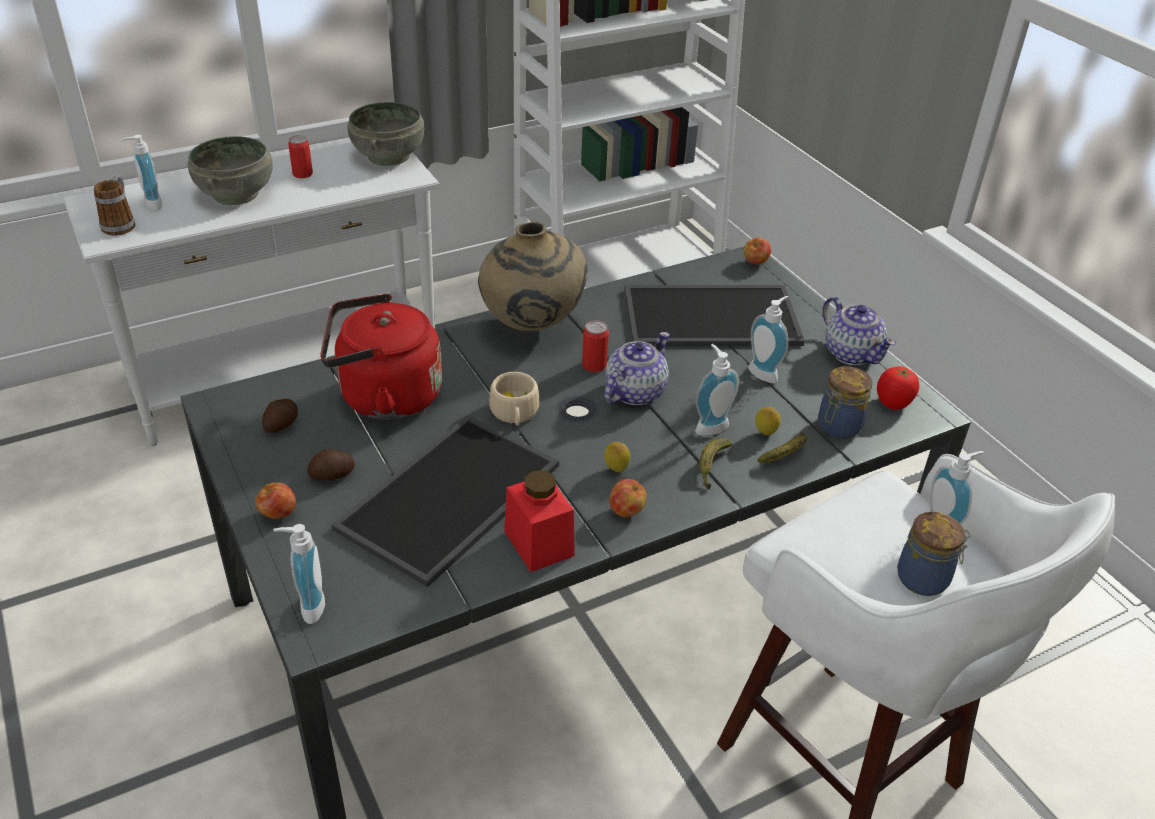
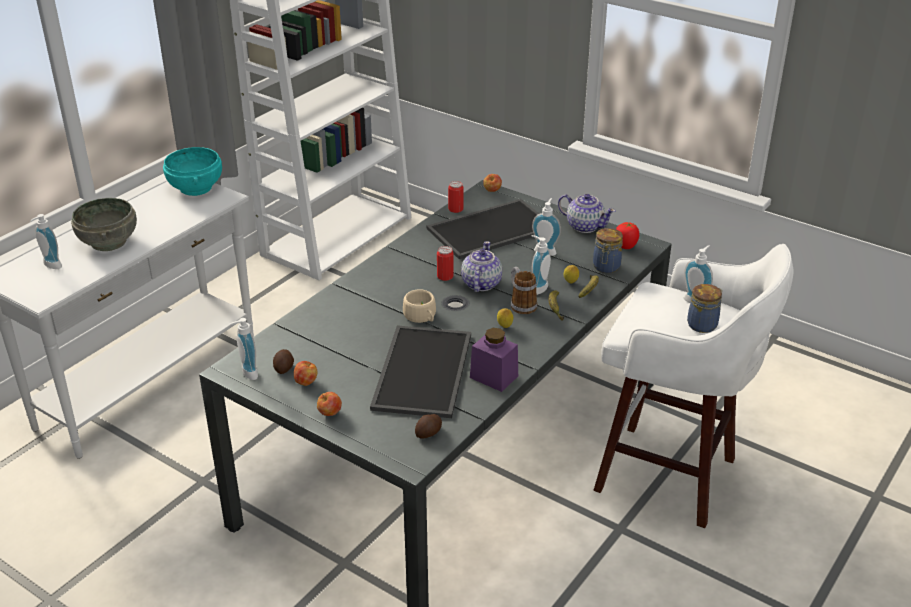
camera: 25 degrees left, 5 degrees down
mug [94,174,135,235] -> mug moved to [511,267,537,314]
soap dispenser [273,524,325,624] -> soap dispenser moved to [230,318,258,380]
can [288,135,313,178] -> can moved to [448,181,464,213]
potato [307,449,355,481] -> potato moved to [415,414,442,438]
red kettle [320,293,442,420] -> none
grey bowl [348,102,425,166] -> turquoise bowl [163,147,222,196]
beige vase [478,222,588,331] -> none
red jar [504,471,575,572] -> purple jar [470,328,518,392]
apple [609,479,647,517] -> apple moved to [294,361,318,386]

